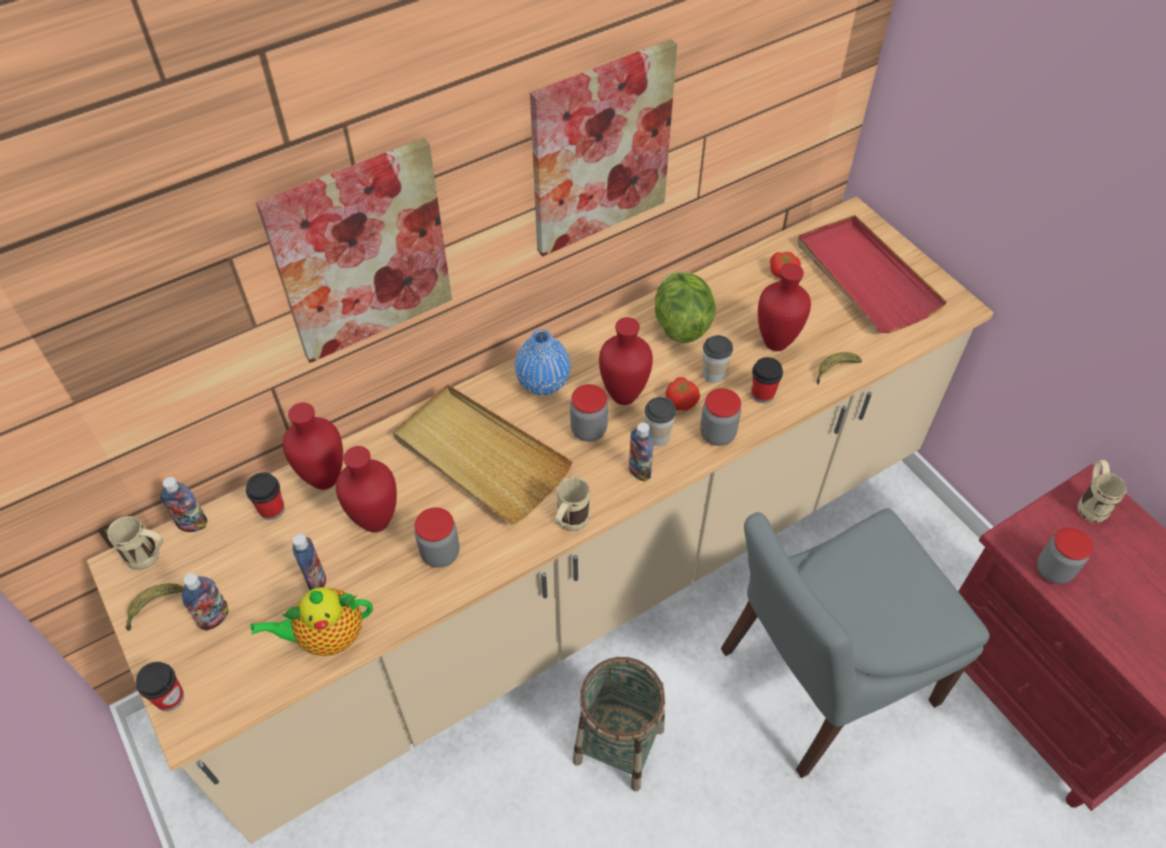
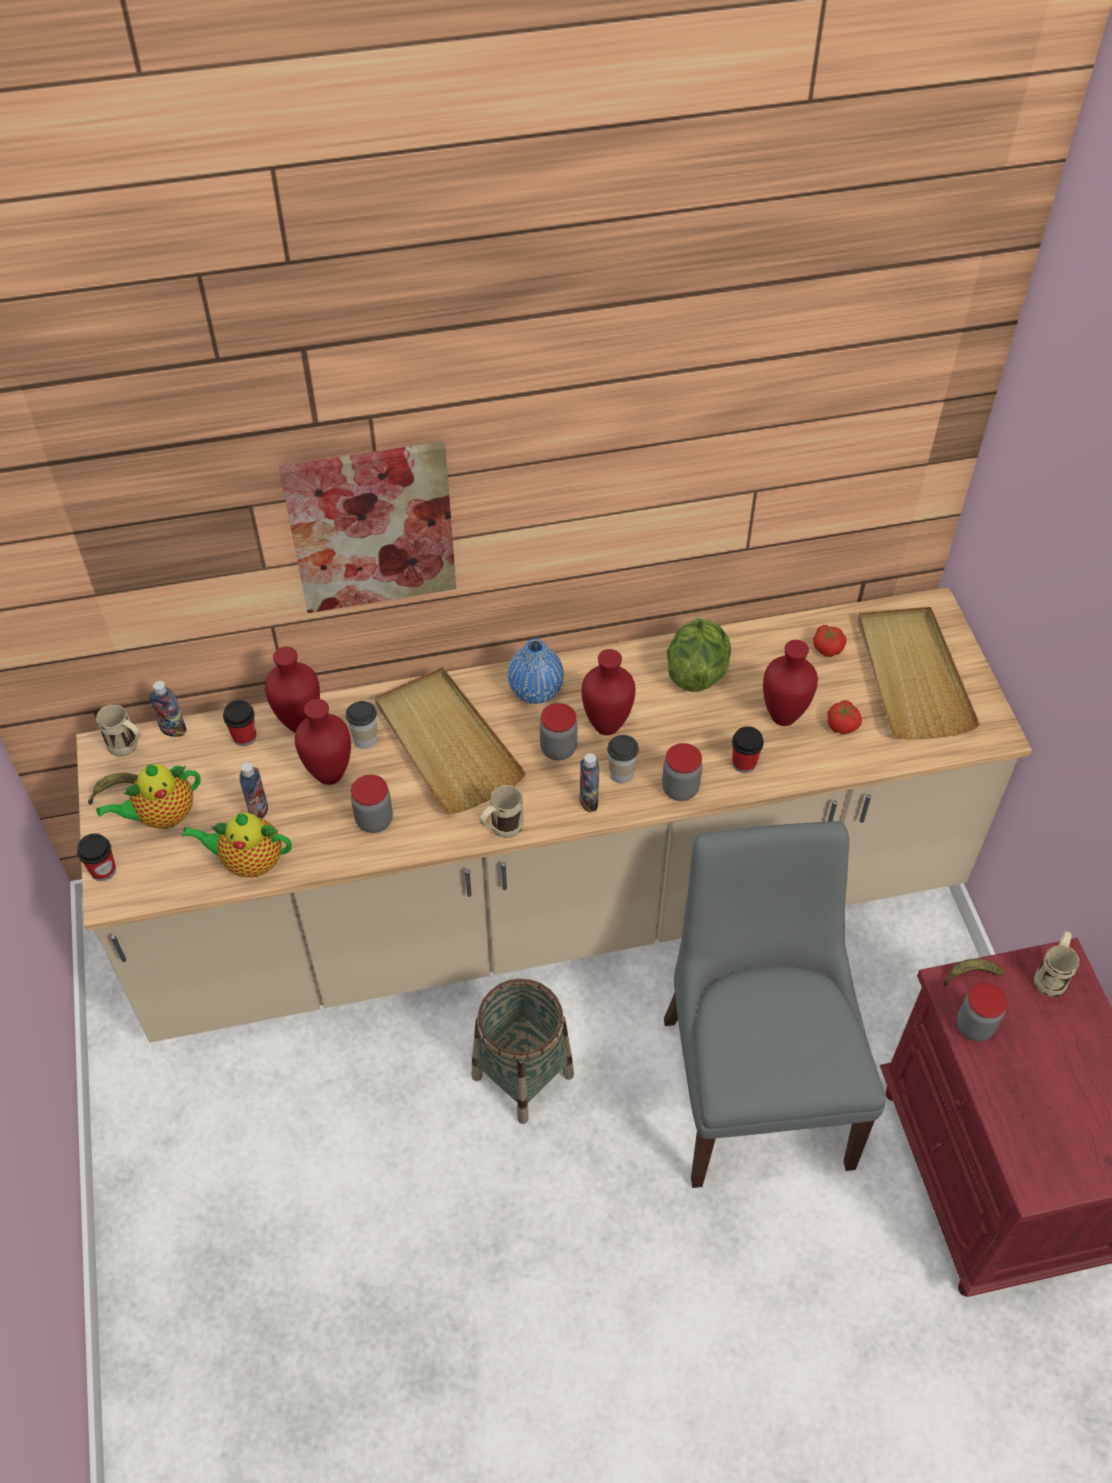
camera: 20 degrees right, 0 degrees up
bottle [182,573,229,631] -> teapot [96,764,201,829]
picture [530,39,677,257] -> none
tomato [666,377,700,411] -> tomato moved to [827,700,862,734]
cup [703,335,733,383] -> cup moved to [346,701,377,749]
grey chair [721,508,990,778] -> grey chair turned 90 degrees clockwise [664,821,886,1188]
red tray [797,215,947,333] -> beige tray [858,607,980,740]
banana [817,352,862,385] -> banana moved to [944,959,1004,986]

